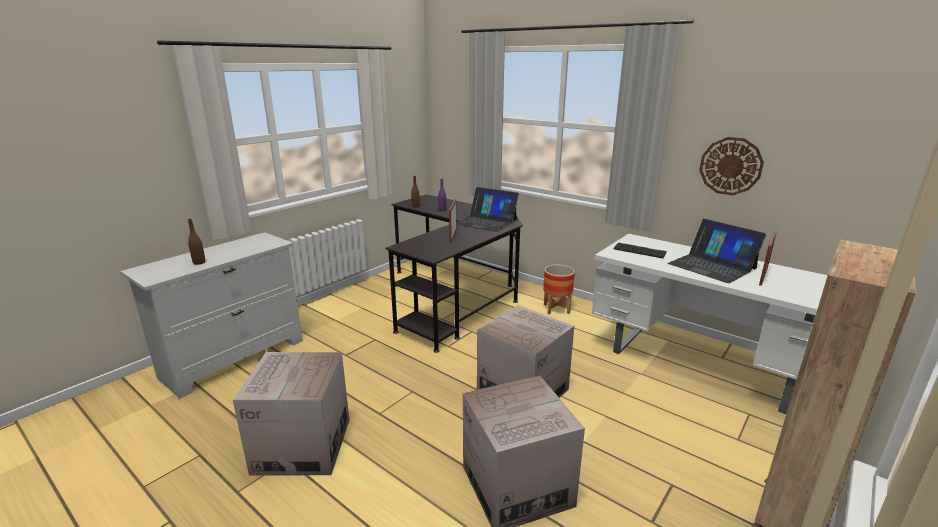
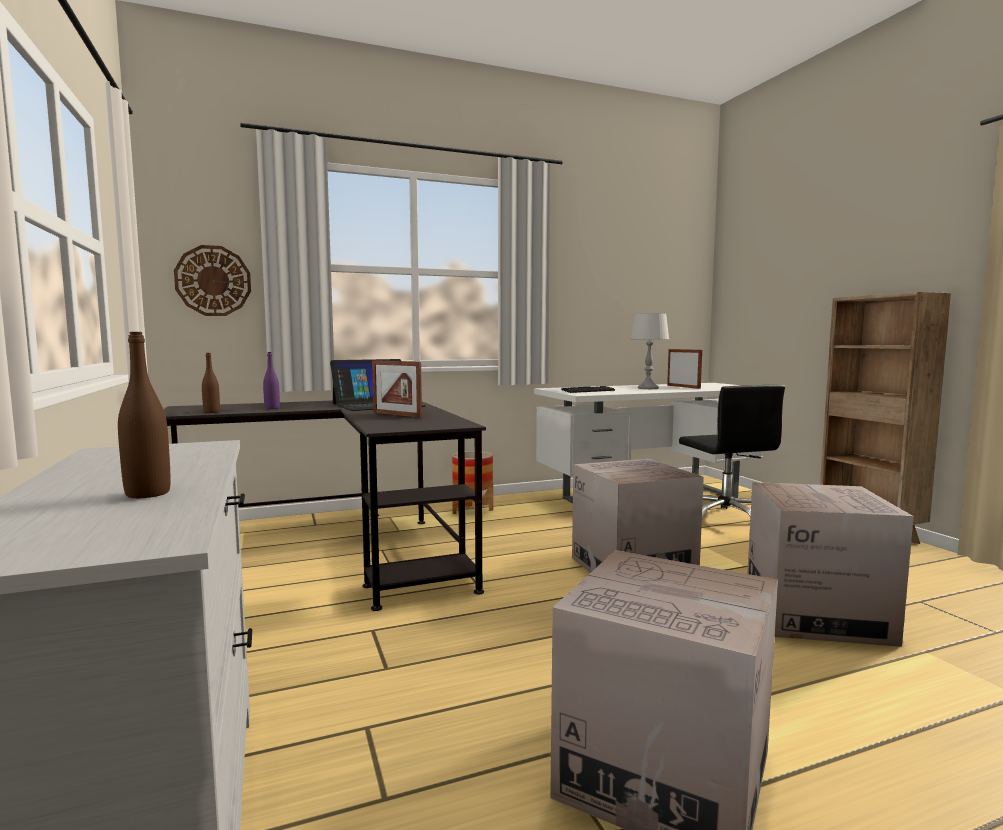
camera: 60 degrees left, 15 degrees down
laptop [668,219,766,283] -> grey table lamp [631,313,669,389]
wall clock [699,137,764,195] -> wall clock moved to [174,245,251,316]
none -> black office chair [679,385,785,518]

